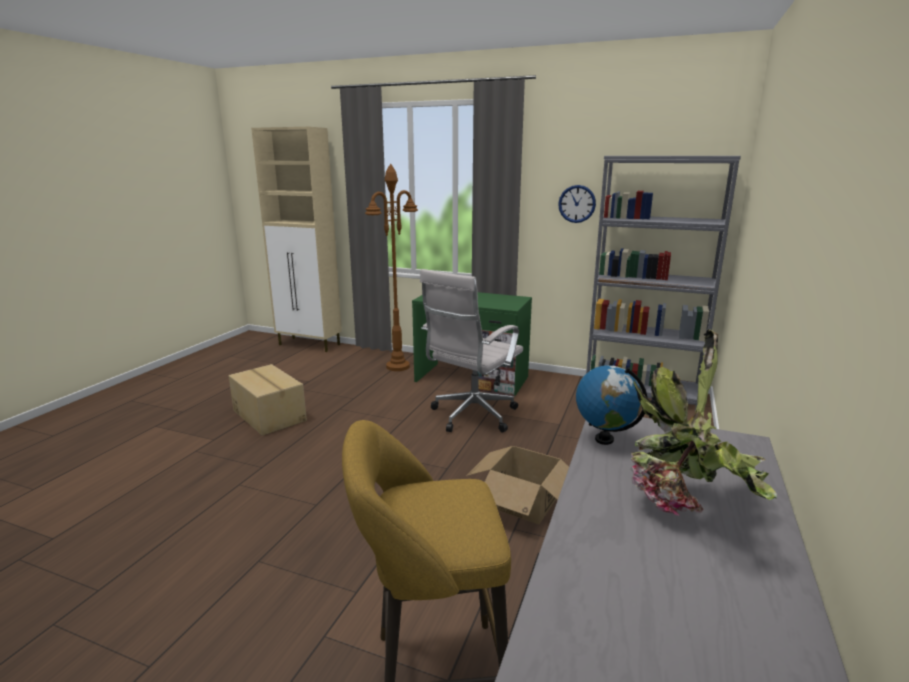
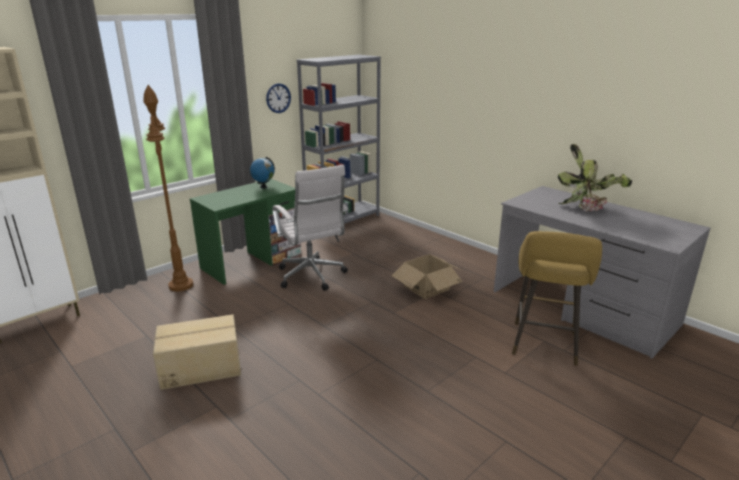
camera: 65 degrees left, 5 degrees up
globe [576,365,647,445] -> globe moved to [250,157,275,189]

